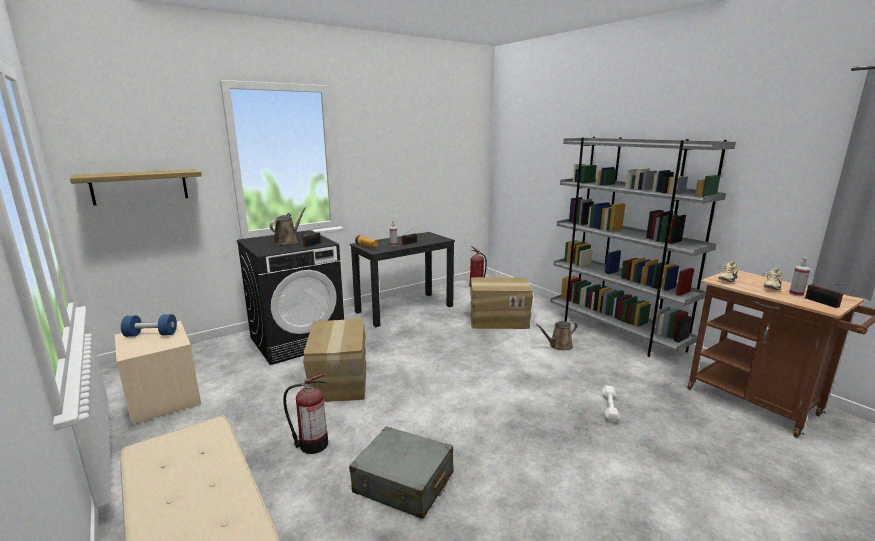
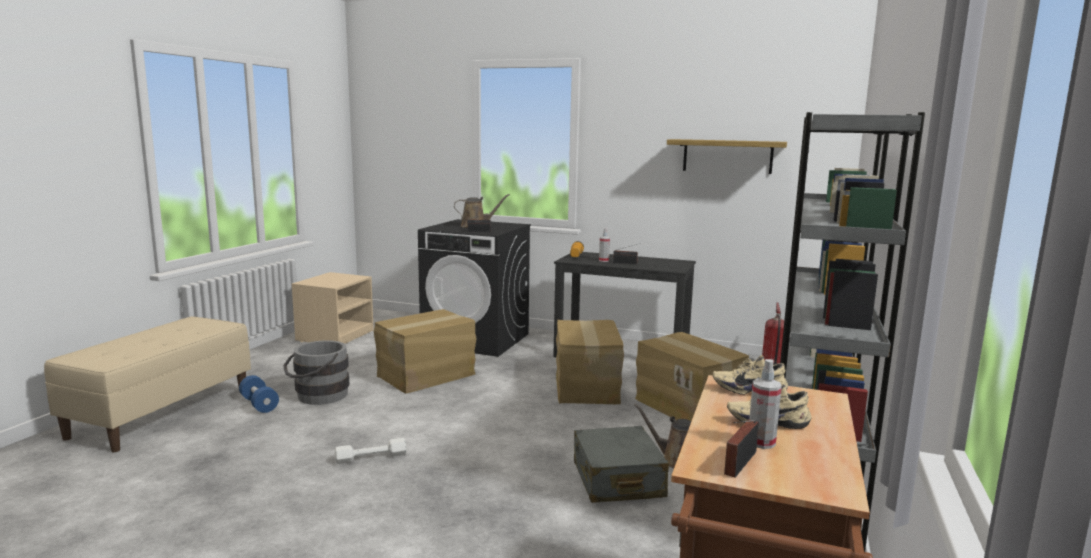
camera: 55 degrees right, 5 degrees down
shelf [70,169,202,205] -> shelf moved to [667,139,787,174]
blue dumbbell [121,314,177,337] -> blue dumbbell moved to [239,375,279,413]
fire extinguisher [283,373,328,454] -> grey bucket [283,340,350,405]
grey suitcase [349,426,454,519] -> grey suitcase moved to [574,426,669,503]
white dumbbell [602,386,620,423] -> white dumbbell moved to [335,438,406,464]
none -> cardboard box [556,320,624,404]

